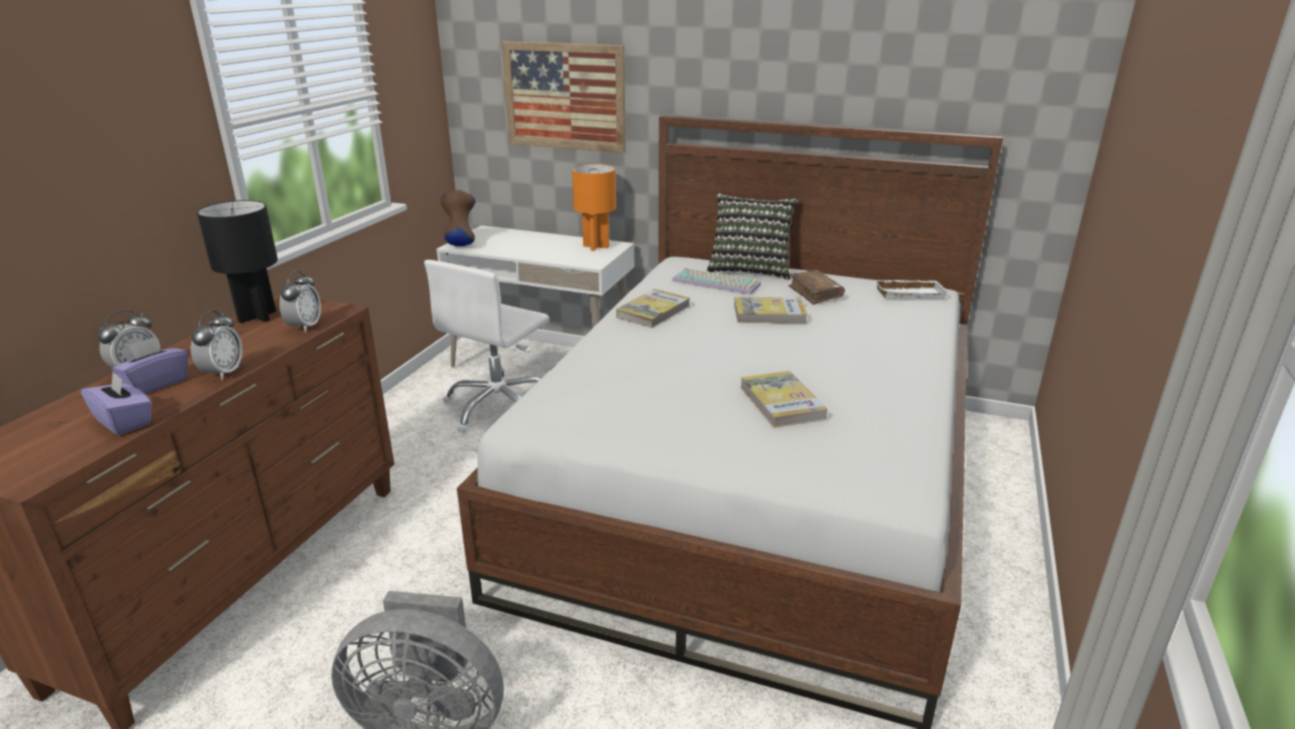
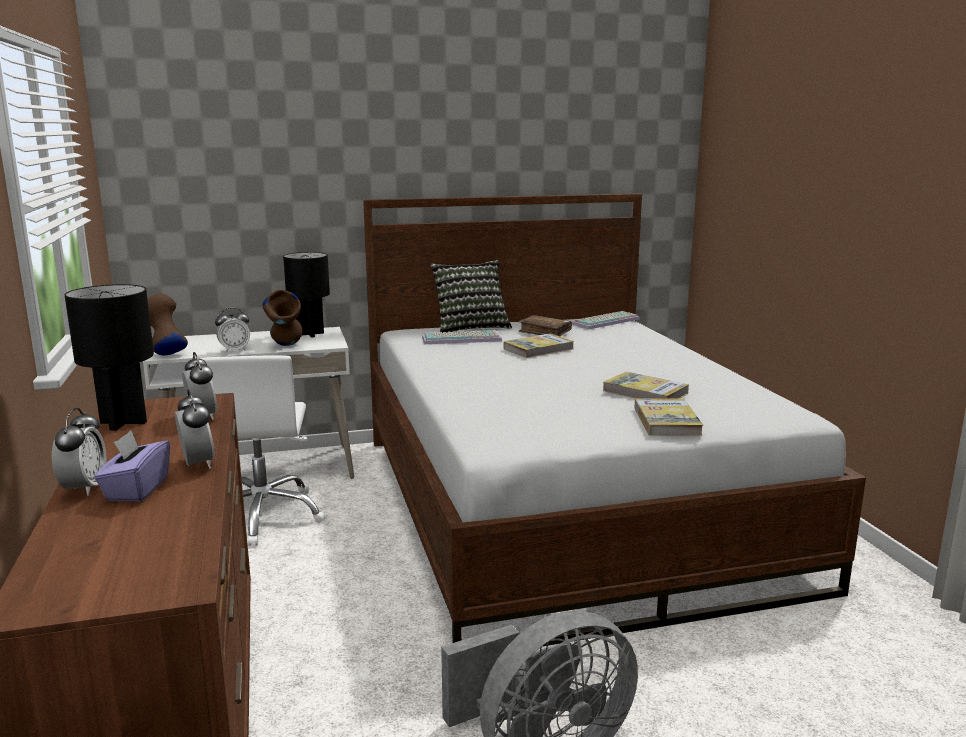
camera: 35 degrees left, 10 degrees down
purple tissue box [81,372,152,435] -> none
picture [502,41,626,153] -> none
orange table lamp [572,164,616,251] -> black table lamp [283,252,330,337]
book [616,289,690,328] -> book moved to [634,398,703,436]
white tray [875,280,949,299] -> keyboard [572,311,640,329]
none -> alarm clock [215,308,250,353]
none -> brown vase [262,290,303,346]

